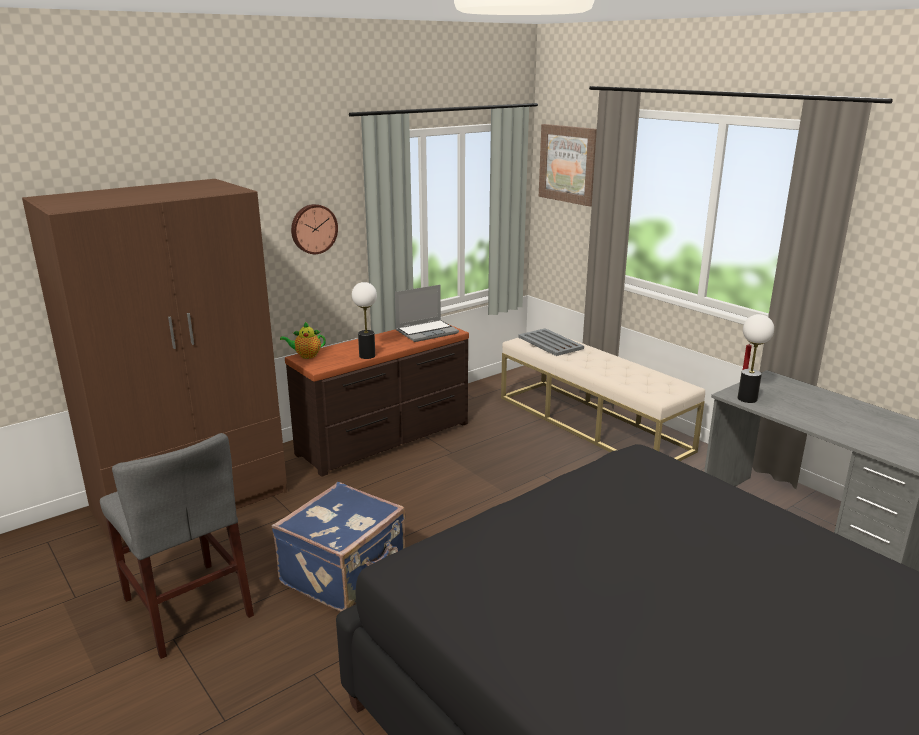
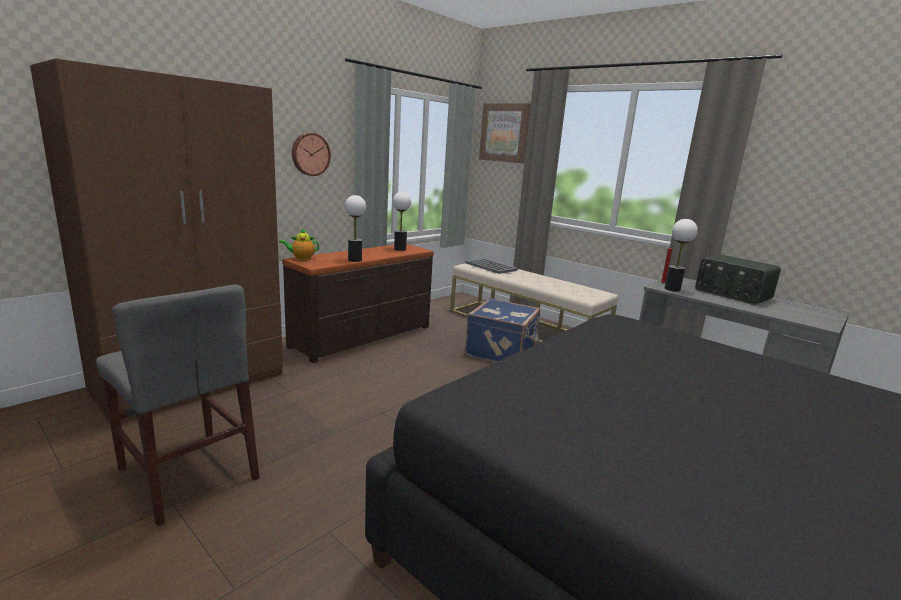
camera: 10 degrees left, 5 degrees down
blue suitcase [272,482,405,612] -> blue suitcase moved to [465,298,540,362]
laptop [395,285,459,342] -> table lamp [393,192,411,251]
none -> radio [695,255,781,305]

